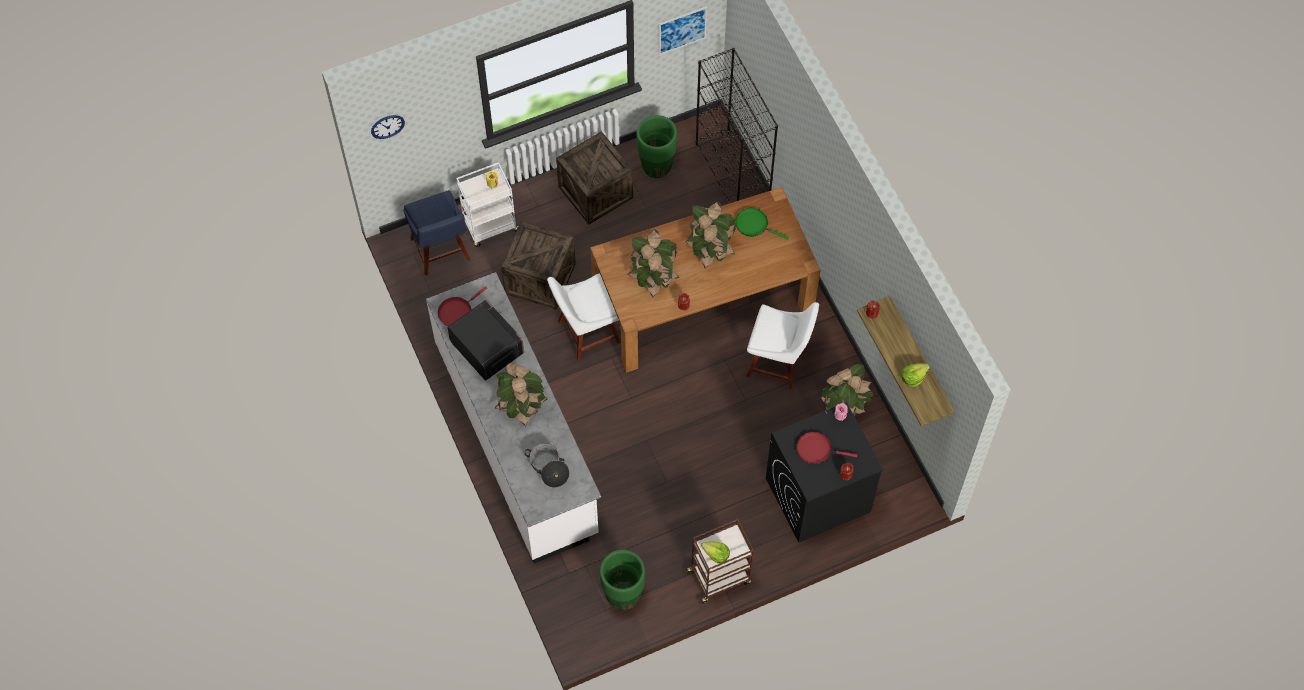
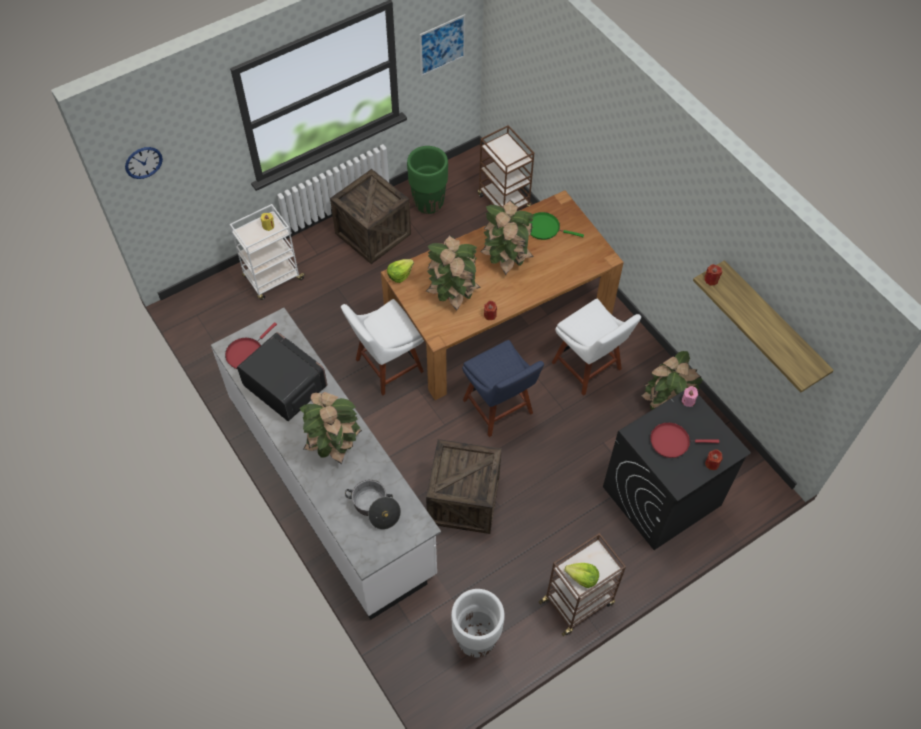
camera: 10 degrees left, 5 degrees down
blue chair [404,190,470,276] -> blue chair moved to [462,340,544,437]
crate [501,221,576,310] -> crate moved to [426,439,502,534]
green planter [600,549,645,610] -> white planter [451,589,505,657]
black bookcase [696,48,778,204] -> brown cart [478,125,534,210]
white chair [746,302,819,389] -> white chair turned 45 degrees clockwise [552,299,641,396]
lettuce [901,363,930,387] -> lettuce moved to [387,259,414,283]

